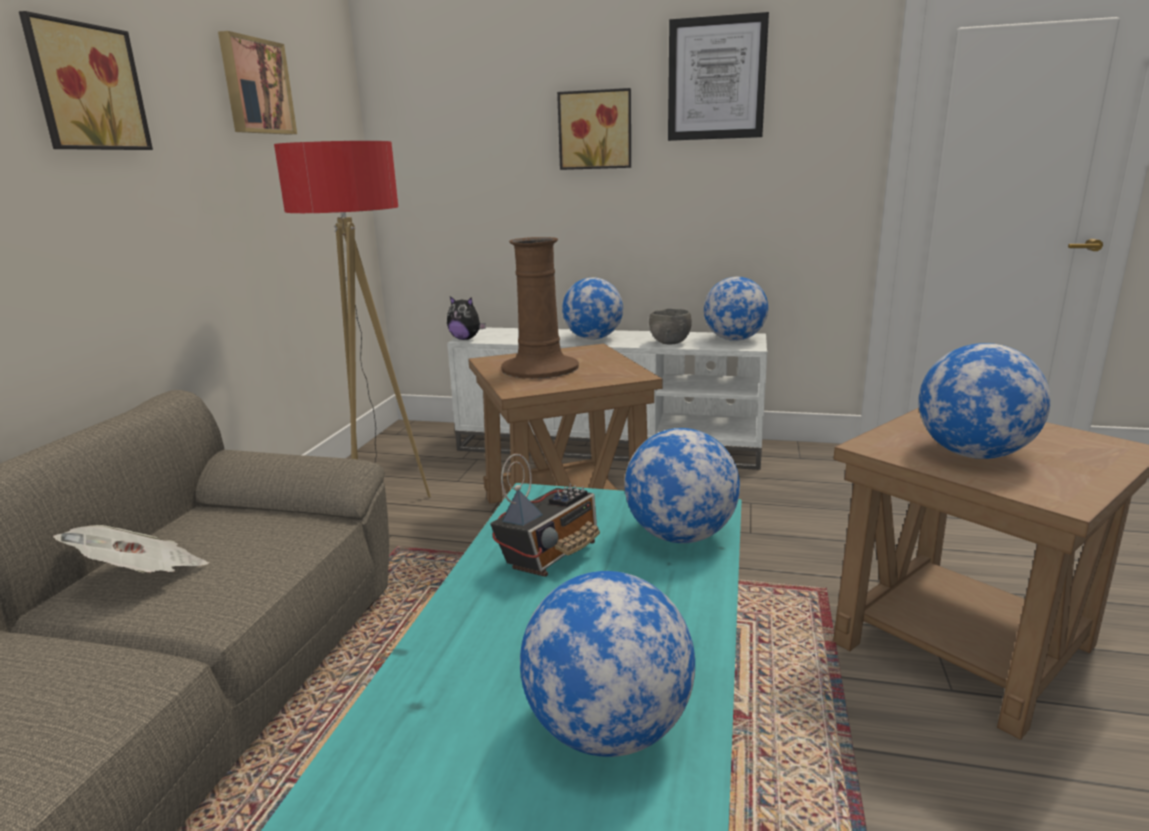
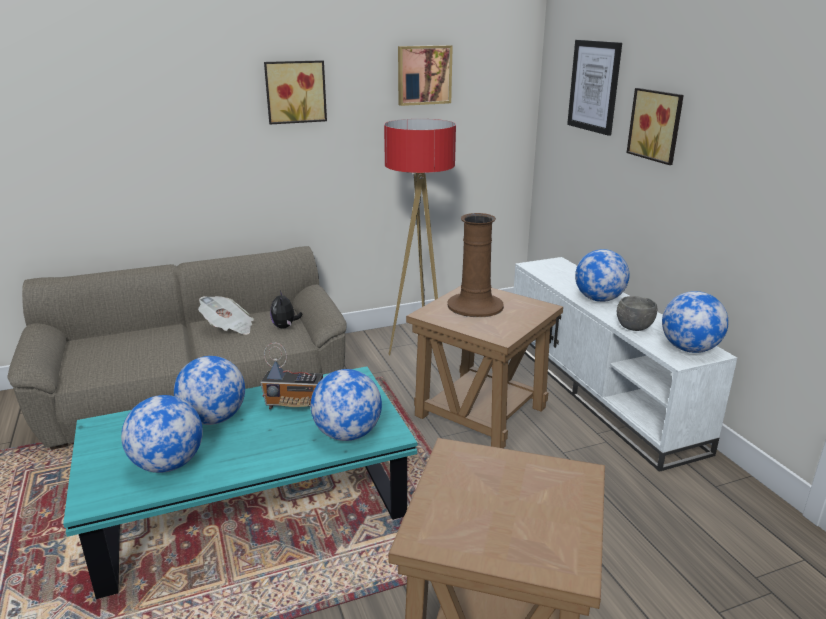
camera: 55 degrees right, 5 degrees up
plush toy [447,296,486,340] -> plush toy moved to [270,290,303,329]
picture [668,12,769,141] -> picture moved to [567,40,622,136]
globe [919,343,1051,459] -> globe moved to [174,356,245,425]

